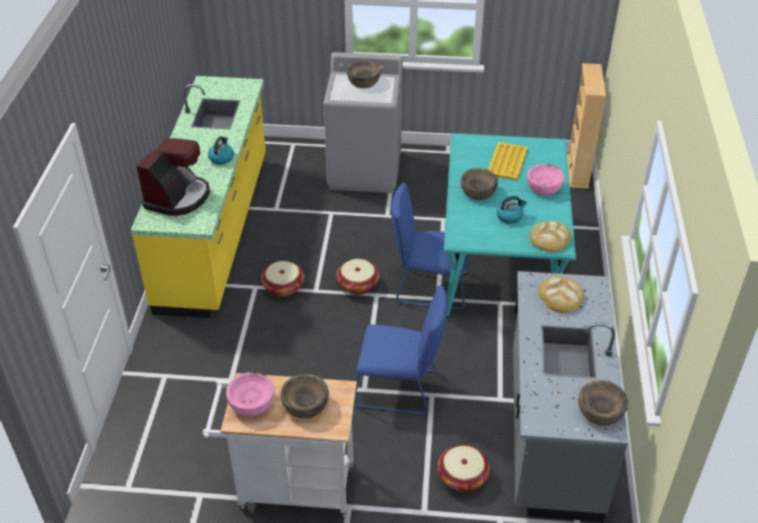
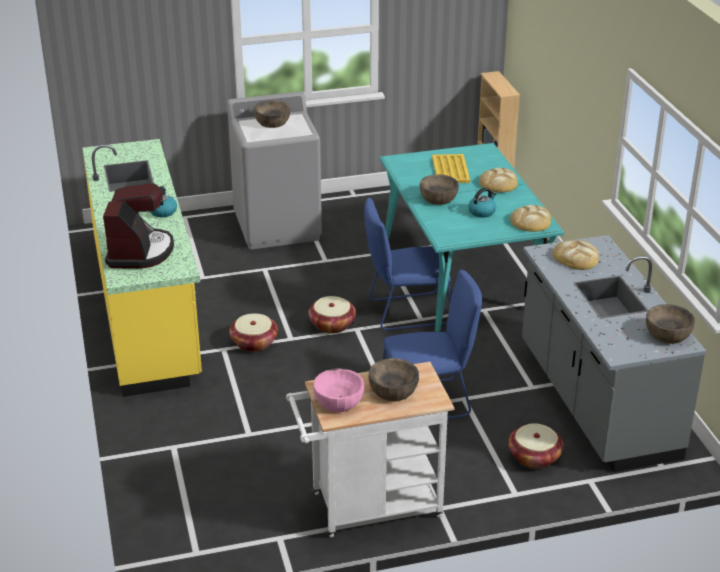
camera: 20 degrees left, 10 degrees down
pink bowl [527,164,564,196] -> bread [479,168,518,192]

